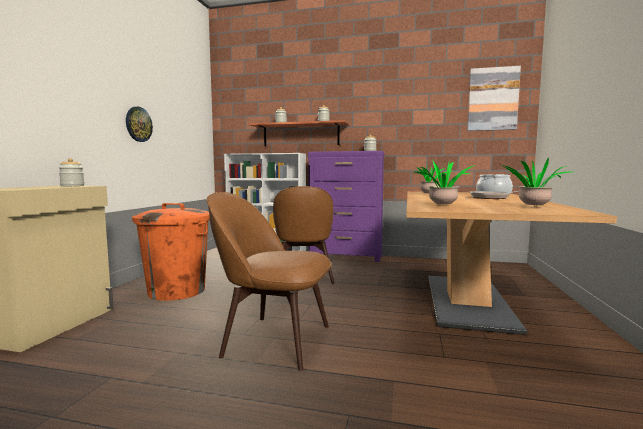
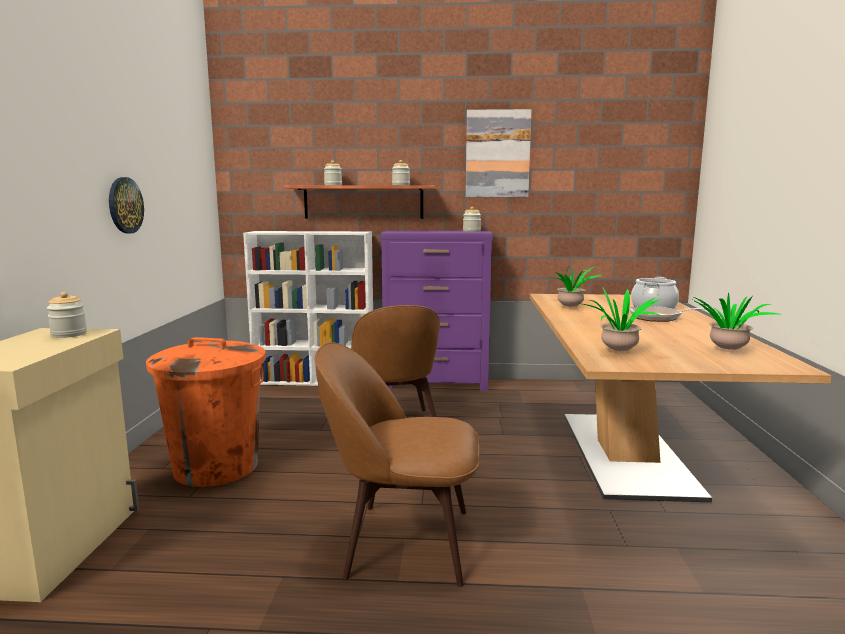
camera: 10 degrees left, 5 degrees up
picture [467,66,521,131] -> picture moved to [466,109,532,197]

